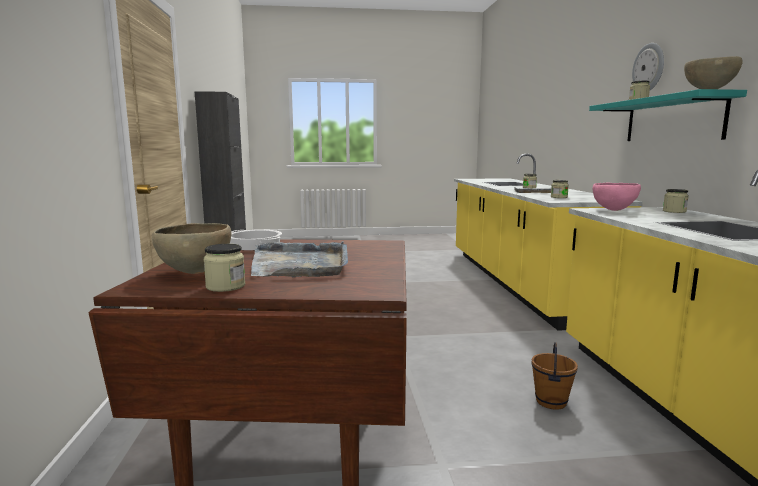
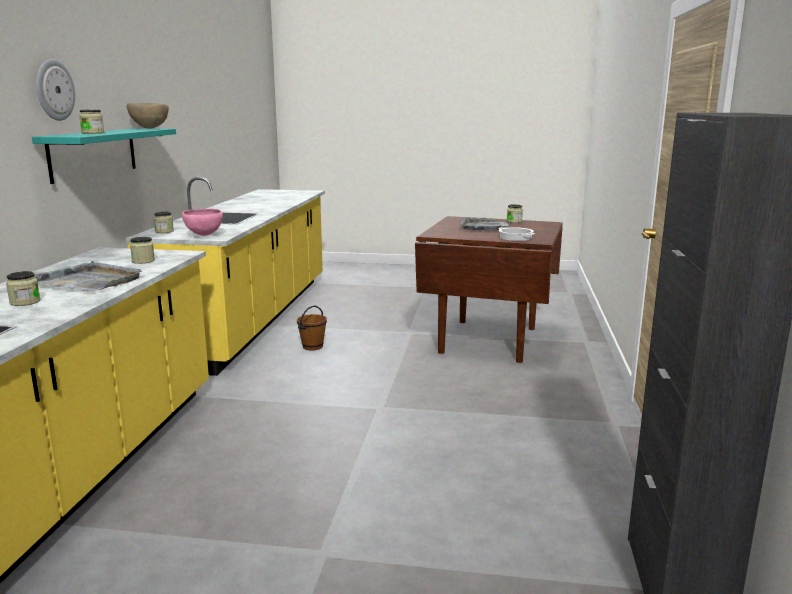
camera: 165 degrees left, 5 degrees up
brown bowl [151,223,232,274] -> none

